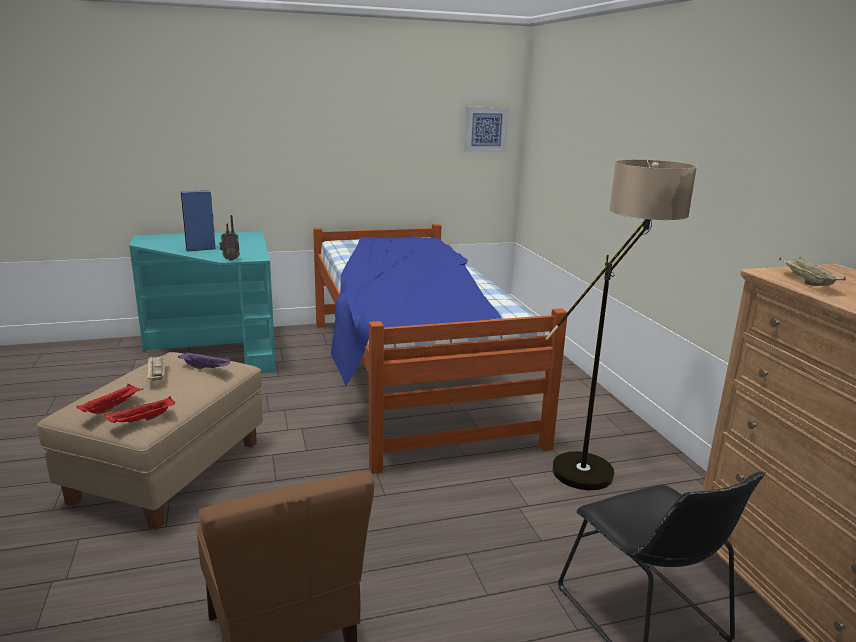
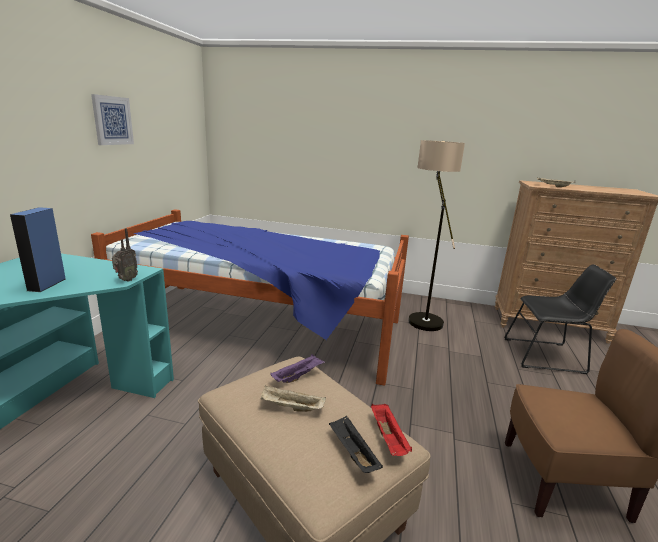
camera: 60 degrees left, 0 degrees up
red tray [77,384,144,414] -> black tray [329,415,383,473]
picture [465,107,508,152] -> picture moved to [91,94,134,145]

